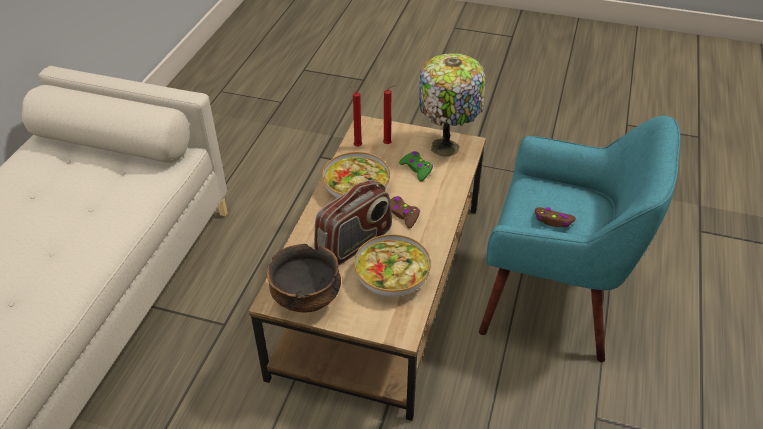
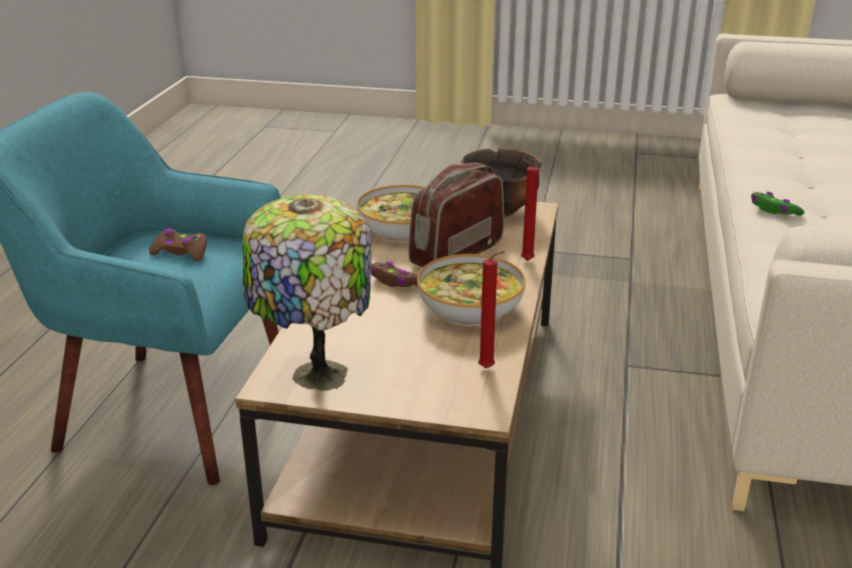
camera: 175 degrees right, 15 degrees down
red candle [383,85,395,144] -> red candle moved to [521,158,539,261]
green game controller [399,151,433,181] -> green game controller moved to [751,192,804,216]

